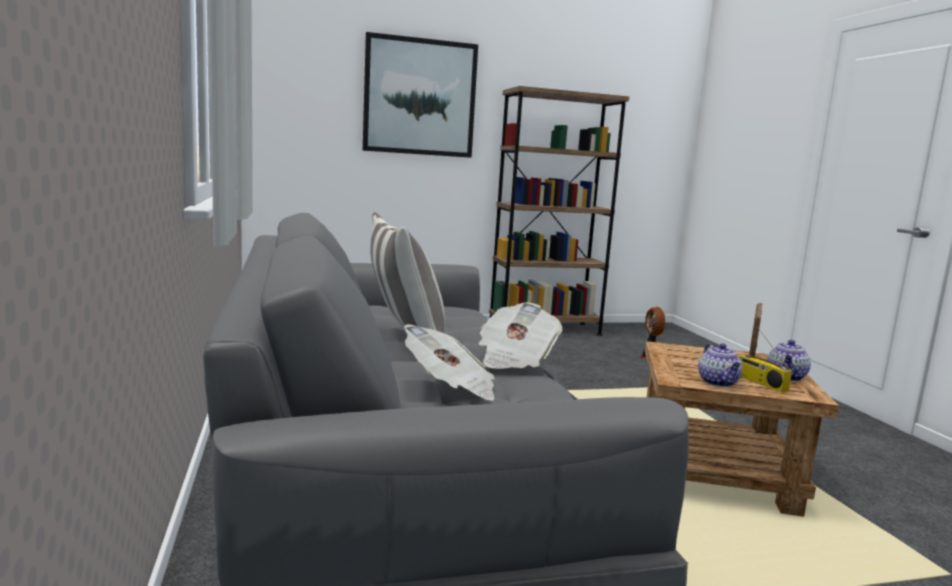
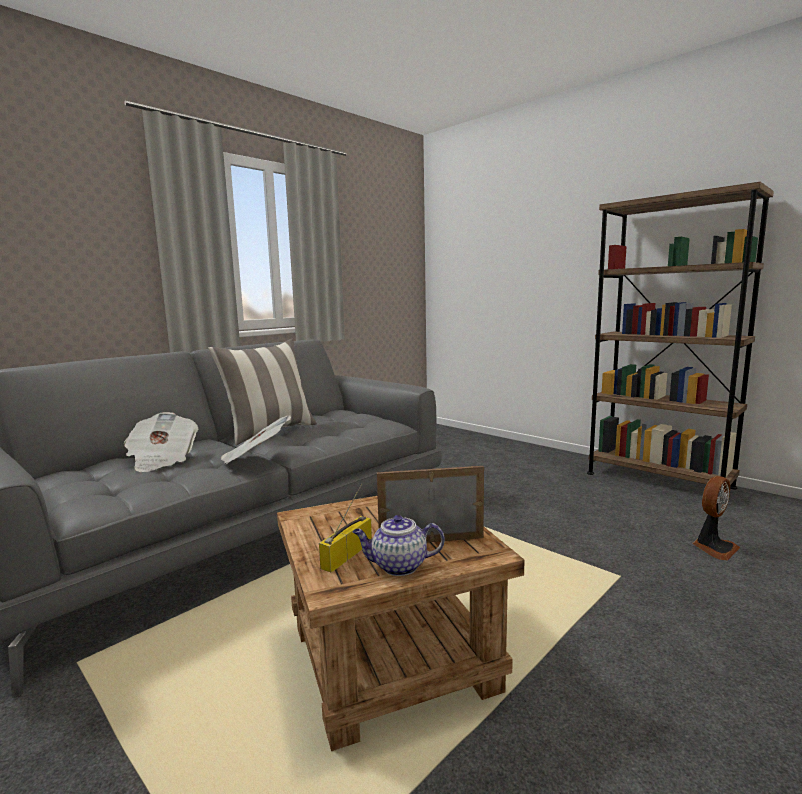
camera: 60 degrees right, 0 degrees up
picture [363,32,478,158] -> none
teapot [698,343,742,387] -> none

